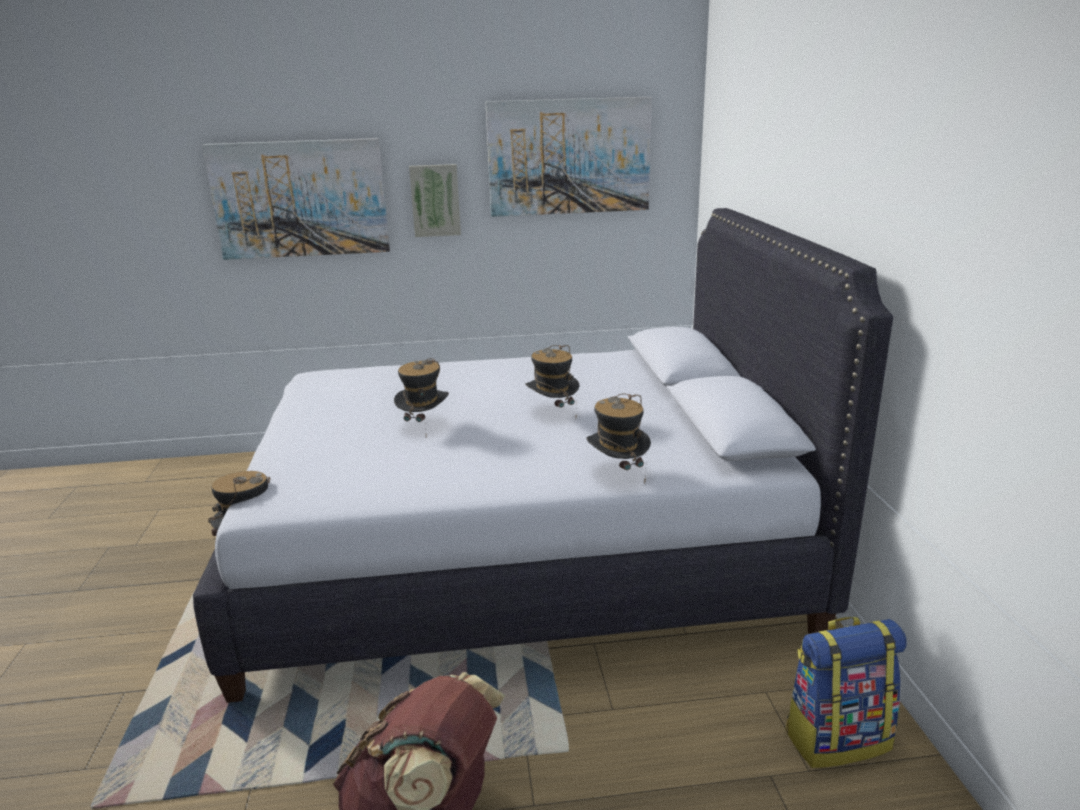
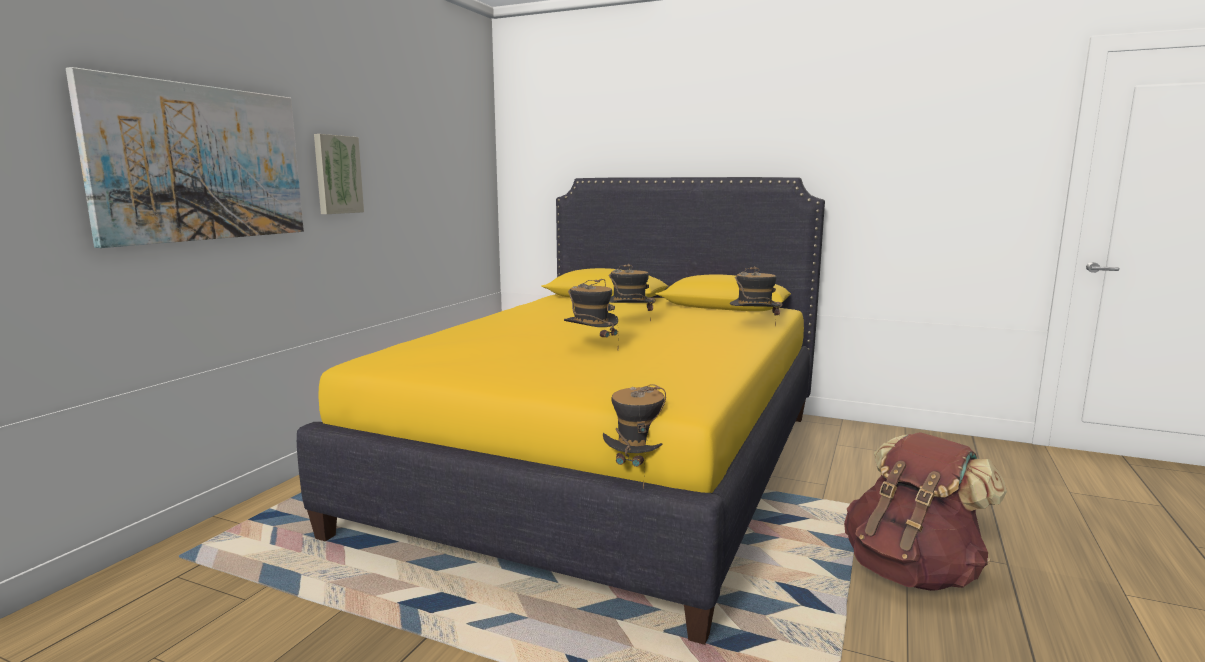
camera: 60 degrees left, 10 degrees down
white bed [193,208,893,703] -> yellow bed [297,177,825,645]
picture [486,97,652,217] -> none
backpack [786,617,907,768] -> none

